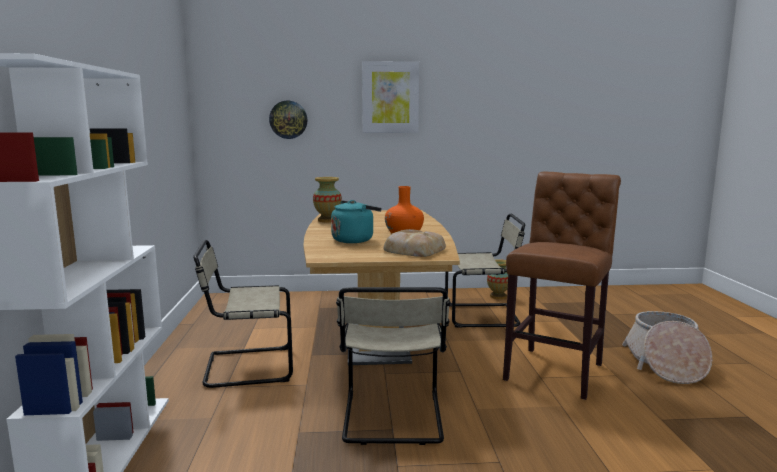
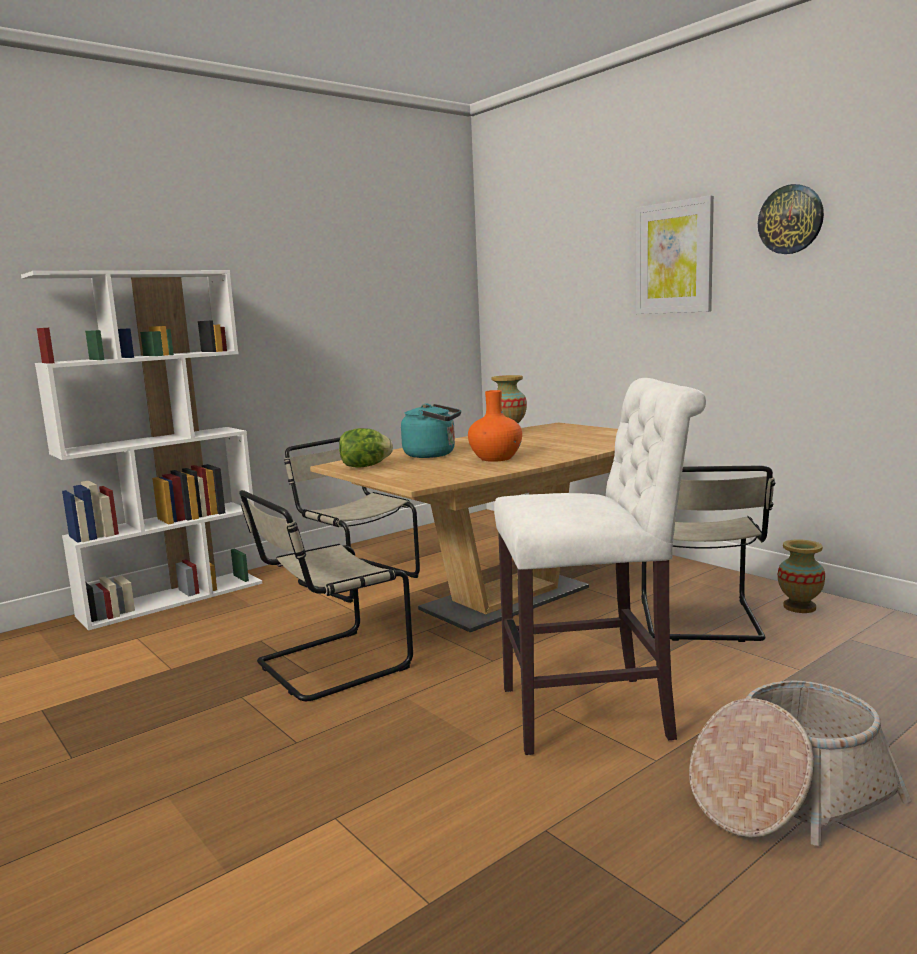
camera: 55 degrees right, 0 degrees up
wall clock [269,101,307,139] -> wall clock moved to [758,184,824,254]
bread [384,229,446,257] -> none
beige chair [445,214,525,328] -> beige chair turned 45 degrees clockwise [641,466,776,642]
brown stool [503,172,621,400] -> white stool [494,378,706,755]
none -> lettuce [339,428,393,468]

